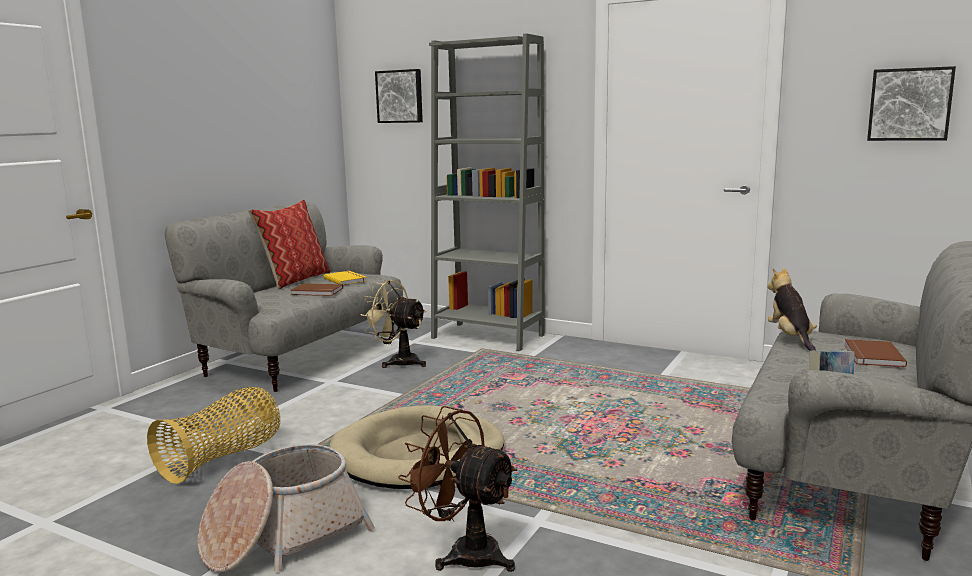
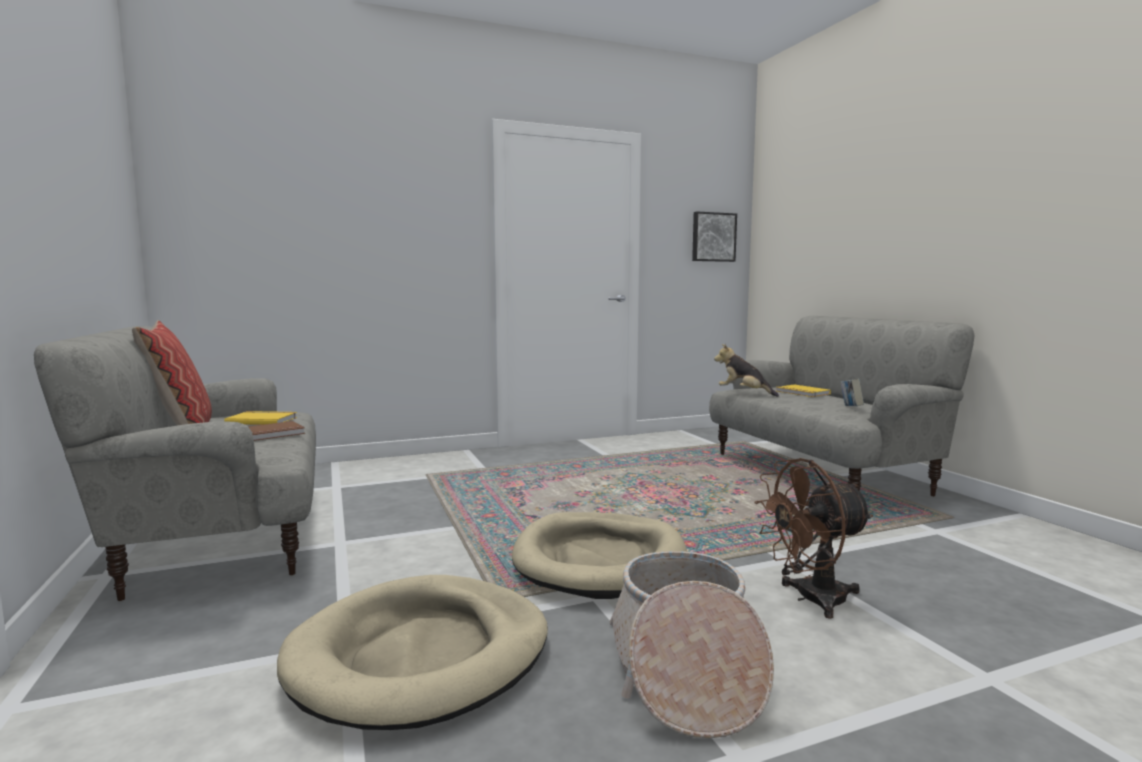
camera: 50 degrees left, 5 degrees down
basket [147,387,280,484] -> beige dog bed [277,575,548,730]
beige fan [361,280,427,368] -> none
picture [375,69,423,123] -> none
grey bookcase [429,33,545,351] -> none
brown book [845,339,907,367] -> yellow book [777,385,831,397]

